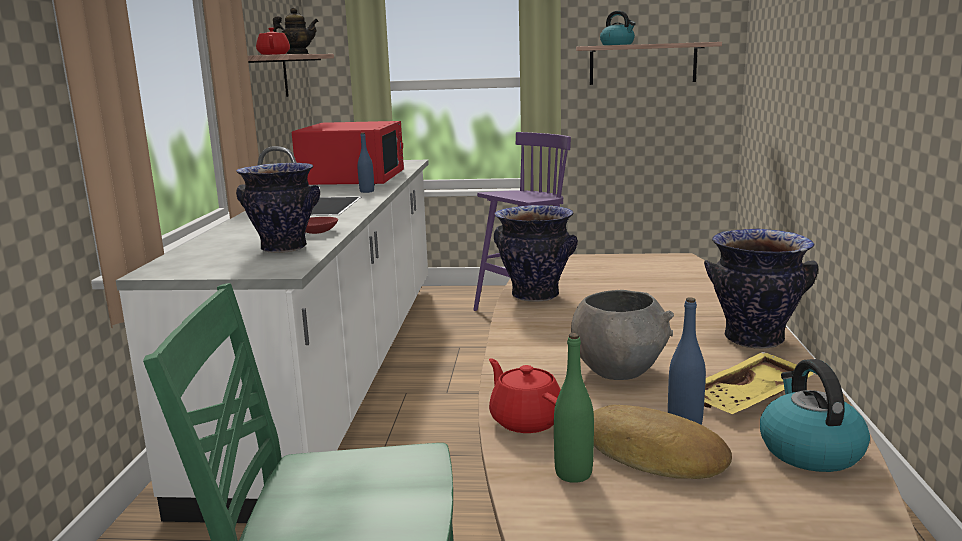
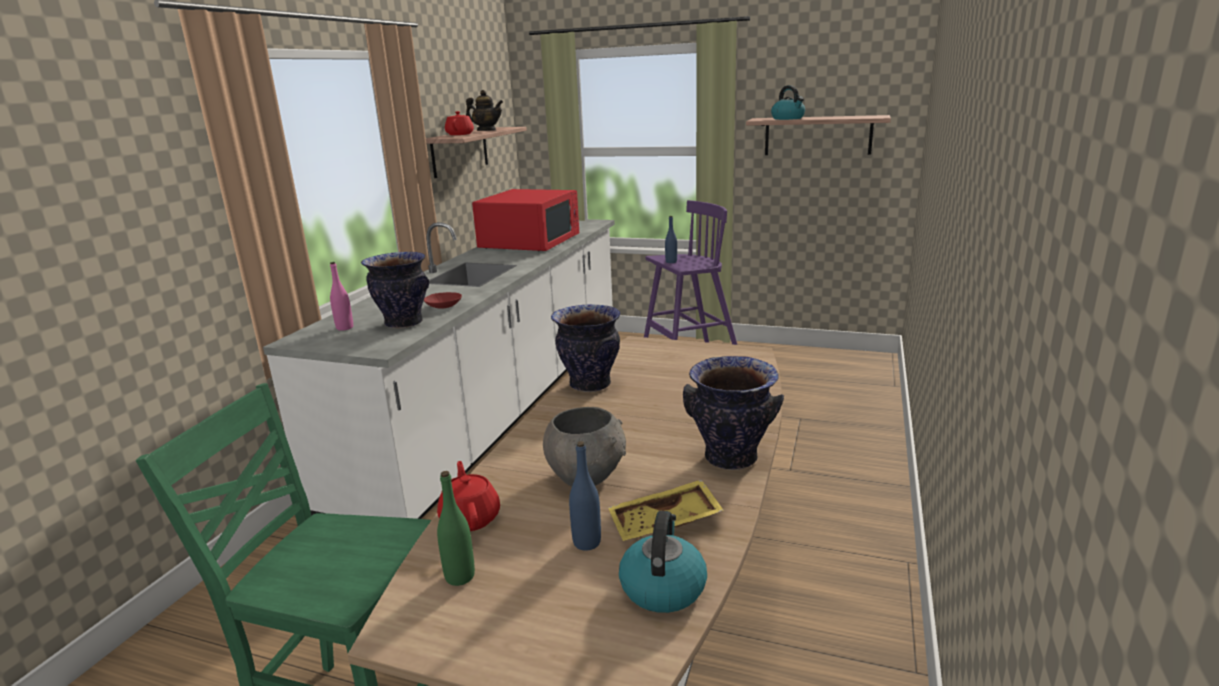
camera: 15 degrees right, 5 degrees up
blue bottle [358,133,374,193] -> blue bottle moved to [665,216,677,263]
bread [593,404,732,479] -> none
none -> pink bottle [330,262,353,331]

